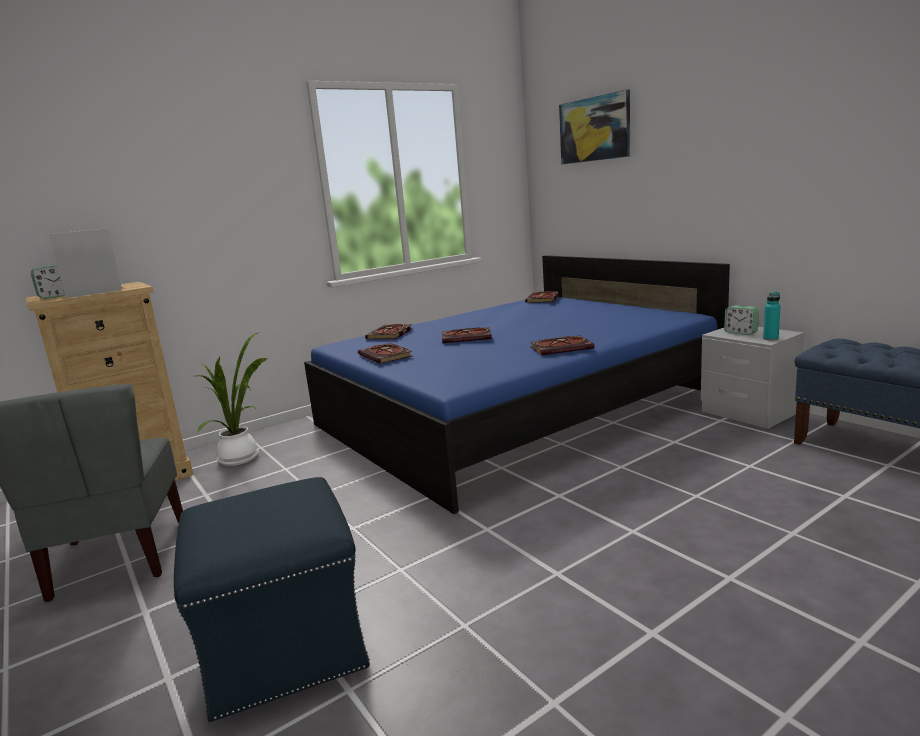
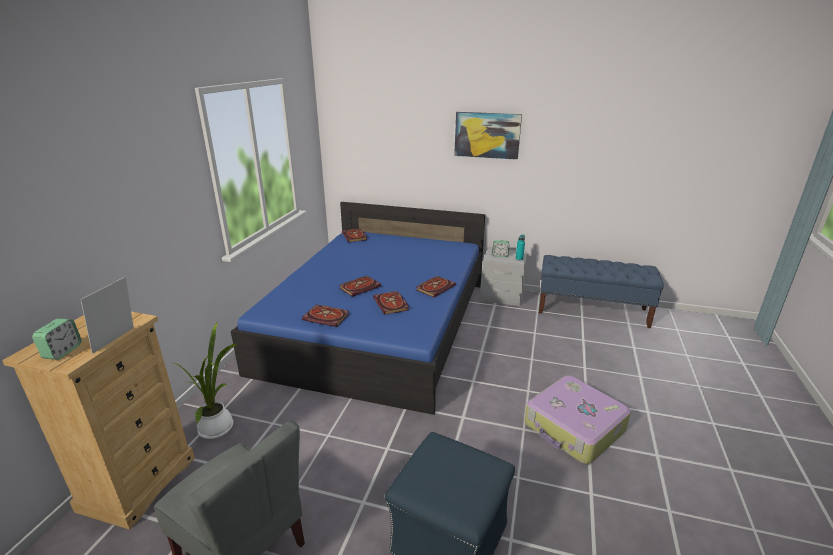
camera: 40 degrees left, 10 degrees up
book [365,324,413,339] -> book moved to [373,291,409,315]
picture [559,89,630,164] -> picture moved to [454,112,522,160]
none -> suitcase [524,375,631,464]

